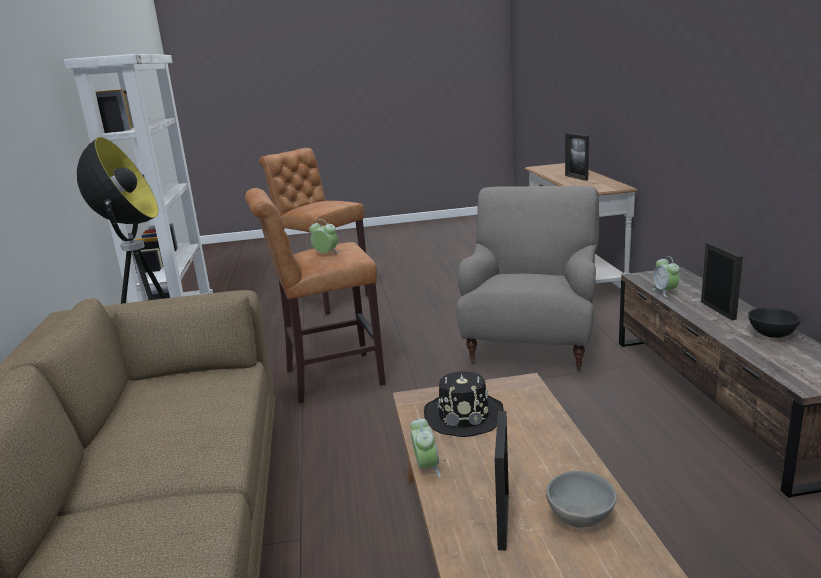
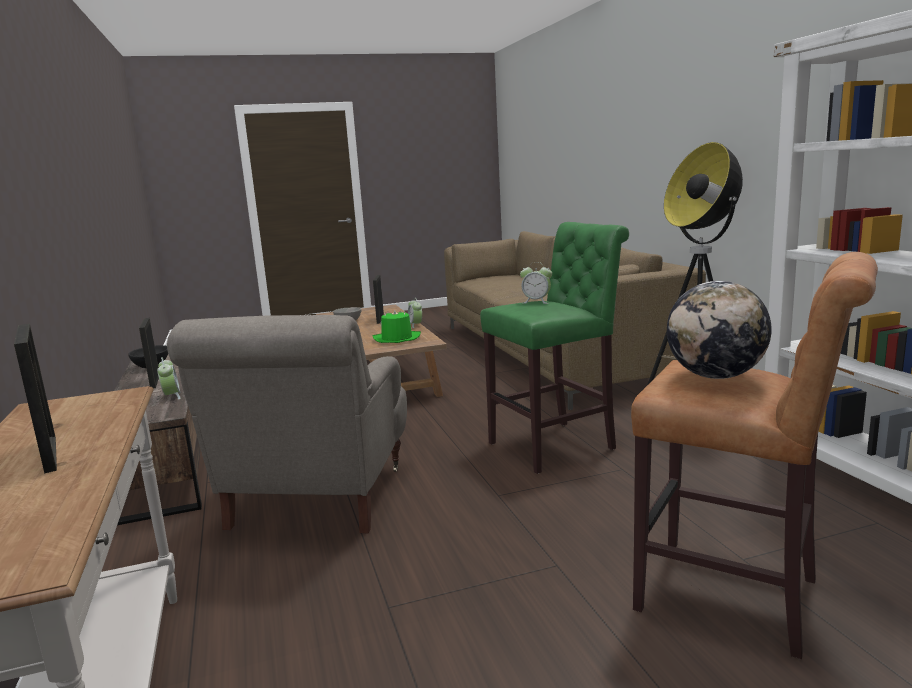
camera: 170 degrees right, 5 degrees down
brown stool [245,188,386,403] -> green stool [480,222,629,474]
black hat [424,371,504,437] -> green hat [372,309,421,343]
none -> globe [667,281,772,379]

